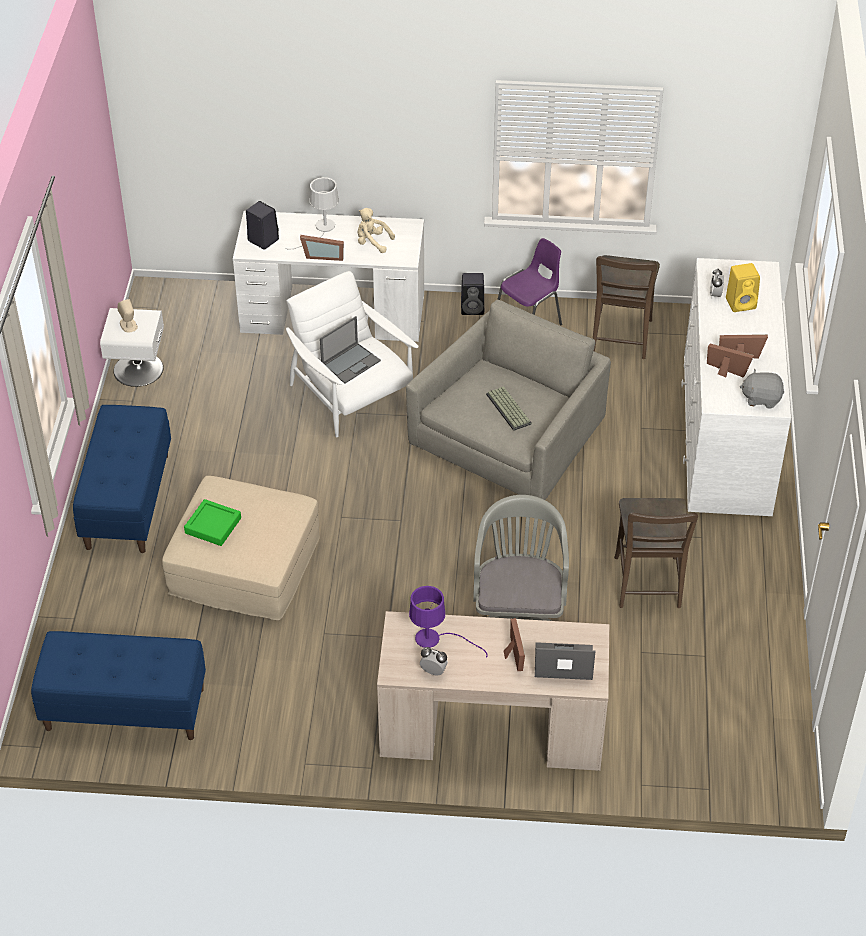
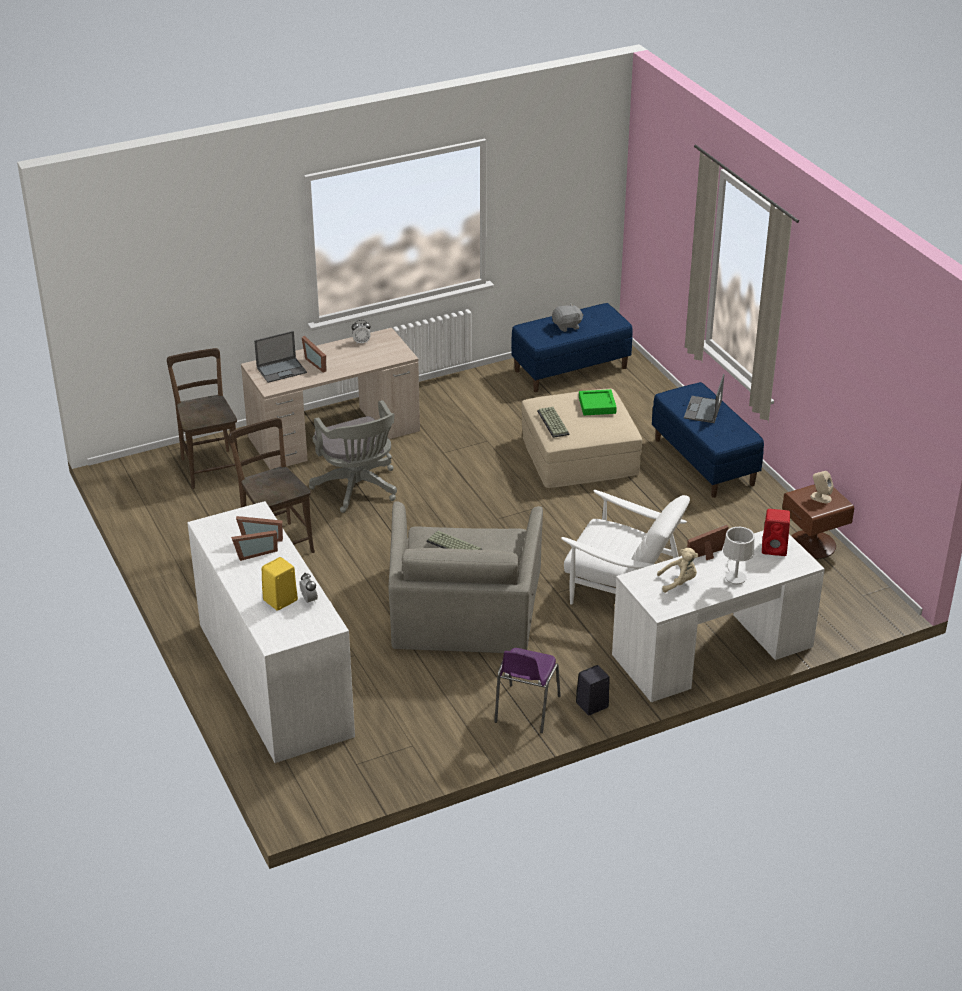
camera: 150 degrees right, 10 degrees down
white nightstand [100,308,164,387] -> brown nightstand [782,484,854,559]
black speaker [246,201,279,250] -> red speaker [762,509,790,556]
laptop [320,316,381,384] -> laptop moved to [684,374,724,423]
purple table lamp [409,586,488,657] -> none
brown chair [593,255,660,359] -> brown chair moved to [167,348,239,489]
grey plush toy [740,368,784,409] -> grey plush toy moved to [552,304,583,332]
none -> keyboard [537,407,570,438]

